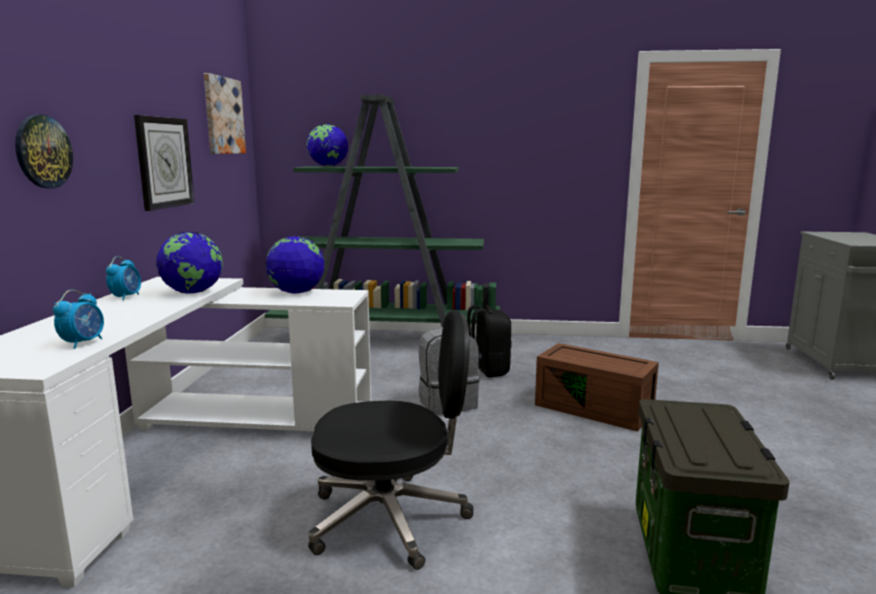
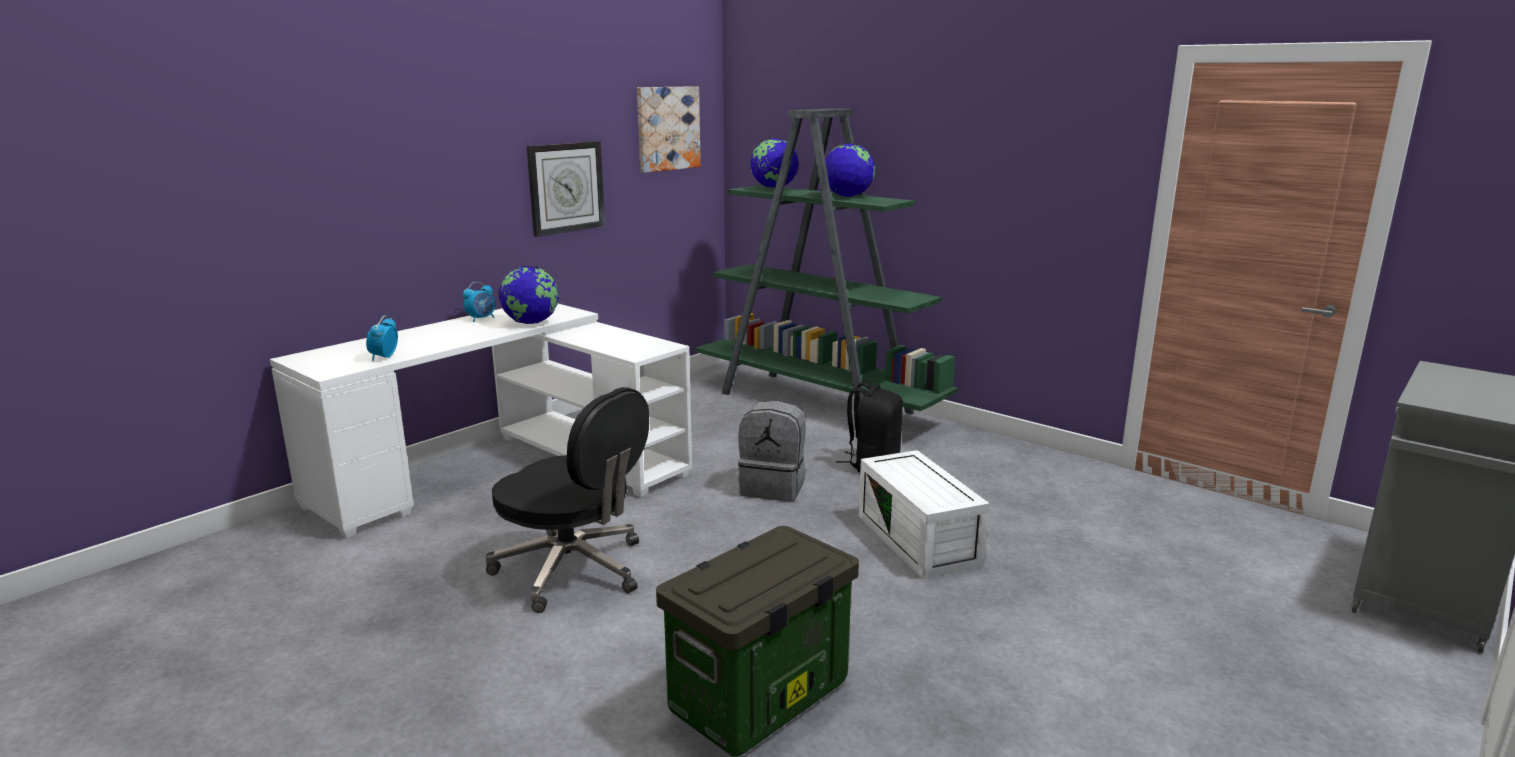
camera: 35 degrees right, 5 degrees up
wall clock [15,115,73,188] -> none
alarm clock [53,290,104,349] -> alarm clock turned 135 degrees clockwise [366,316,398,361]
globe [265,236,324,293] -> globe moved to [825,143,875,197]
brown storage box [535,343,659,431] -> white storage box [858,450,990,579]

